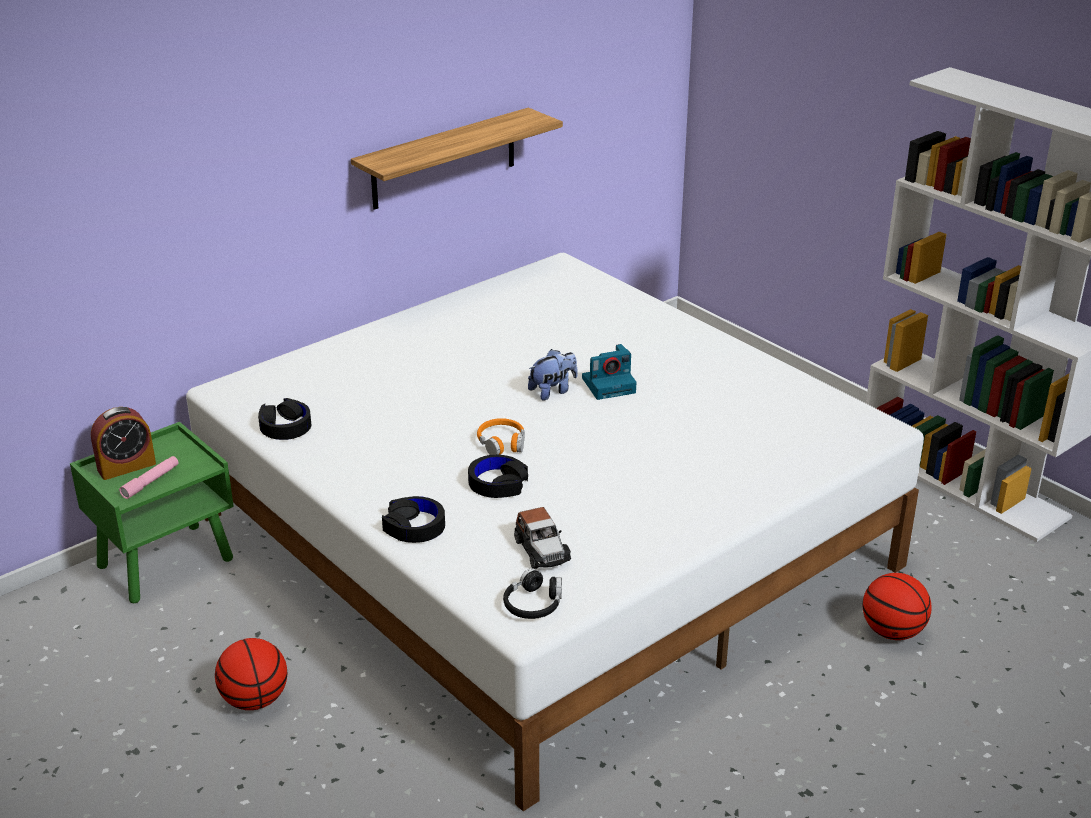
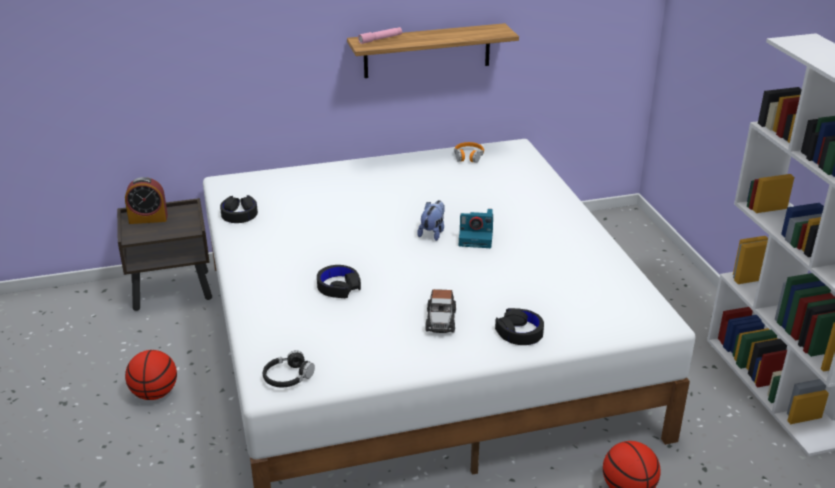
camera: 25 degrees right, 0 degrees up
green nightstand [70,422,234,603] -> brown nightstand [117,198,212,311]
pink flashlight [119,456,178,499] -> pink flashlight moved to [358,27,402,44]
black headphones [382,496,445,543] -> black headphones moved to [495,308,544,345]
orange headphones [477,418,525,455] -> orange headphones moved to [454,142,484,163]
toy car [514,507,571,569] -> toy car moved to [425,289,456,333]
plush toy [528,349,578,401] -> plush toy turned 60 degrees counterclockwise [417,200,445,241]

